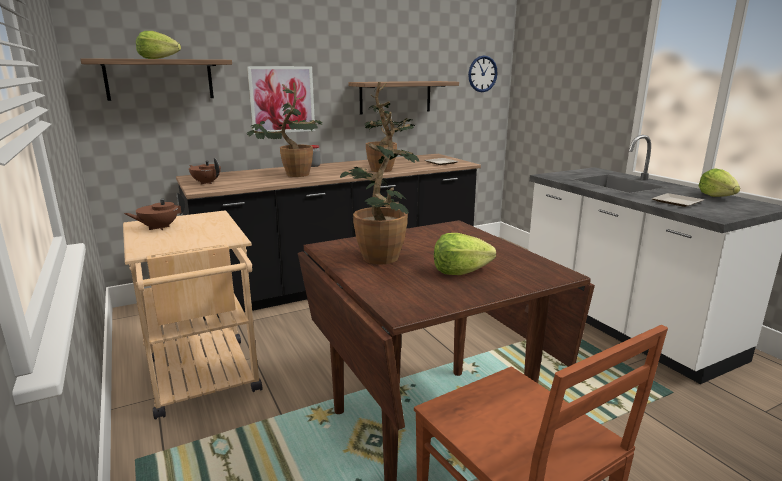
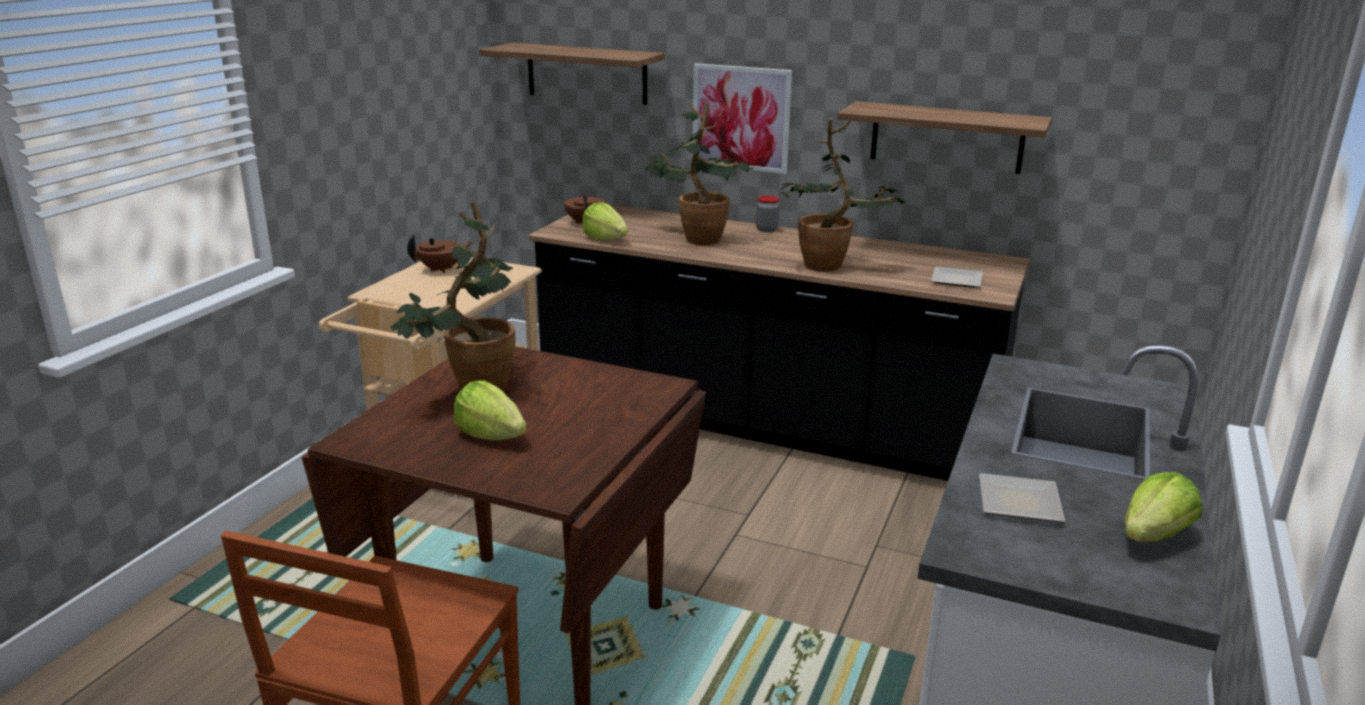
camera: 50 degrees right, 5 degrees up
brown teapot [124,192,185,230] -> brown teapot turned 135 degrees clockwise [407,235,473,273]
lettuce [136,31,181,59] -> lettuce moved to [582,202,628,241]
wall clock [468,55,497,92] -> none

